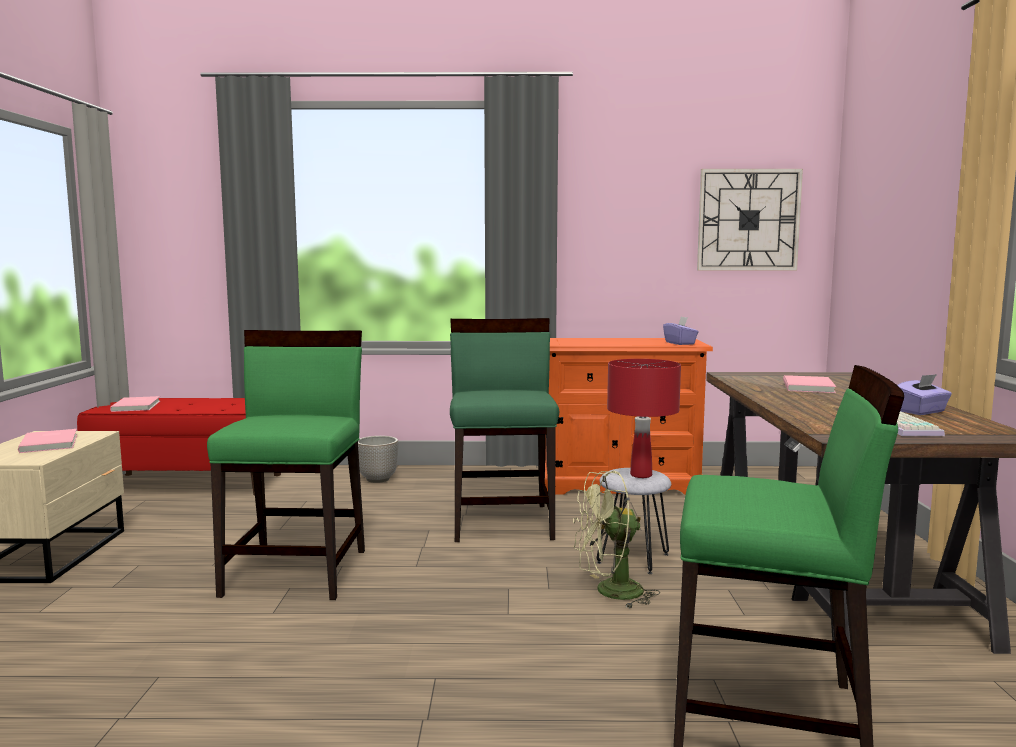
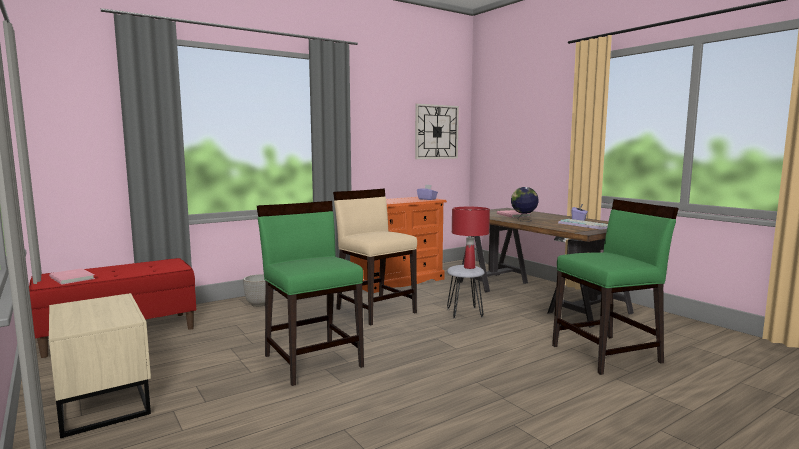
camera: 35 degrees left, 0 degrees up
pink book [18,429,77,453] -> none
green chair [450,318,559,542] -> beige chair [333,189,417,325]
green fan [573,471,660,609] -> none
none -> globe [511,187,539,222]

